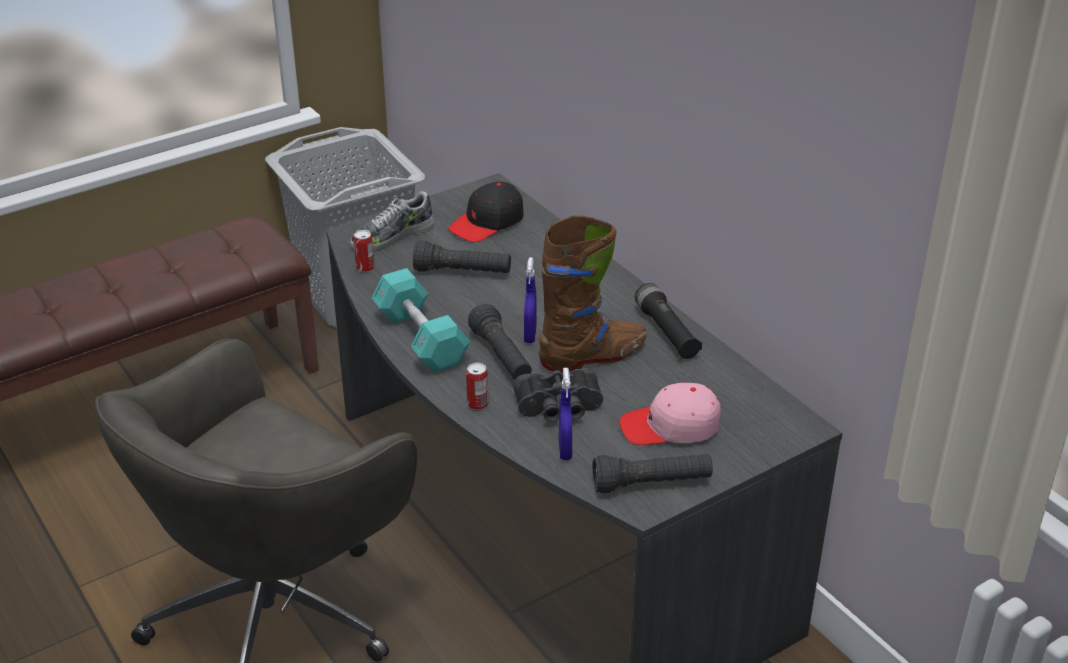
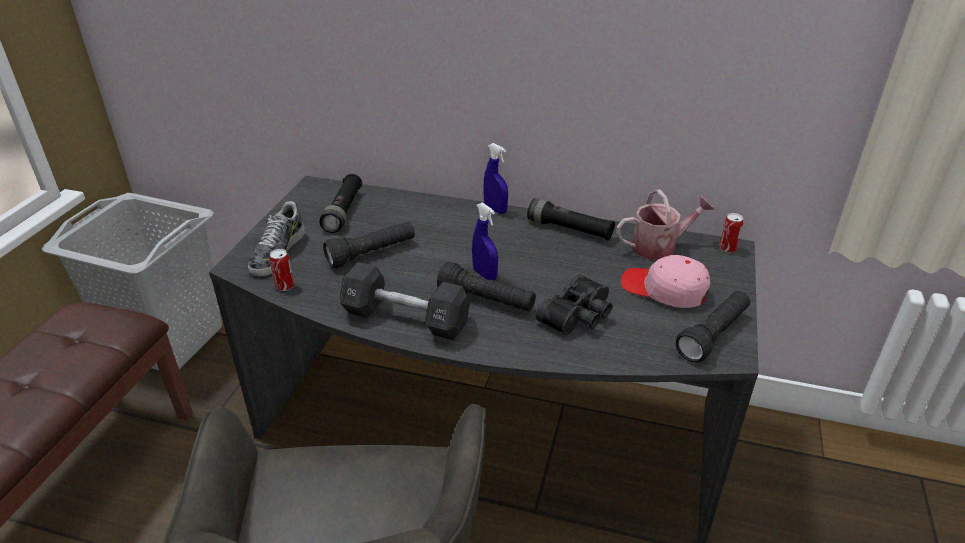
camera: 40 degrees left, 0 degrees up
turquoise dumbbell [372,268,471,373] -> black dumbbell [340,262,470,340]
black cap [448,182,524,242] -> black flashlight [320,174,362,233]
can [466,363,488,410] -> can moved to [719,213,743,253]
brown boot [539,215,647,373] -> none
blue spray bottle [559,368,572,460] -> blue spray bottle moved to [483,143,508,214]
pink cap [620,382,721,445] -> pink cap turned 75 degrees clockwise [621,255,710,308]
none -> watering can [616,189,715,260]

